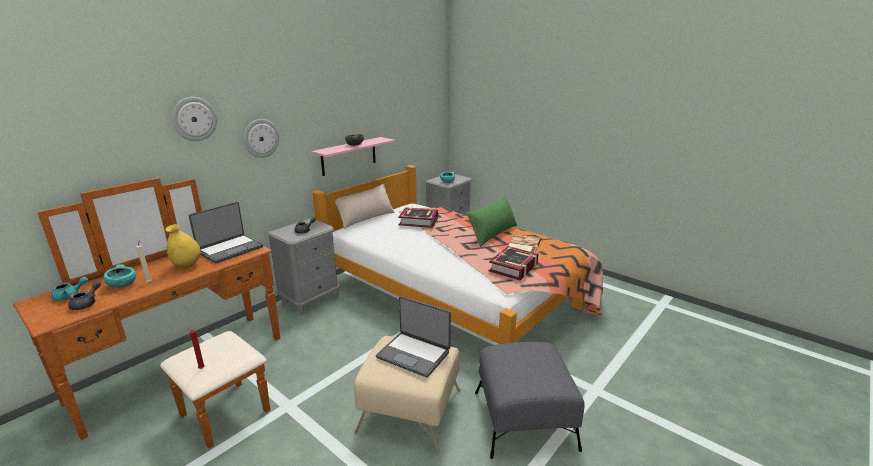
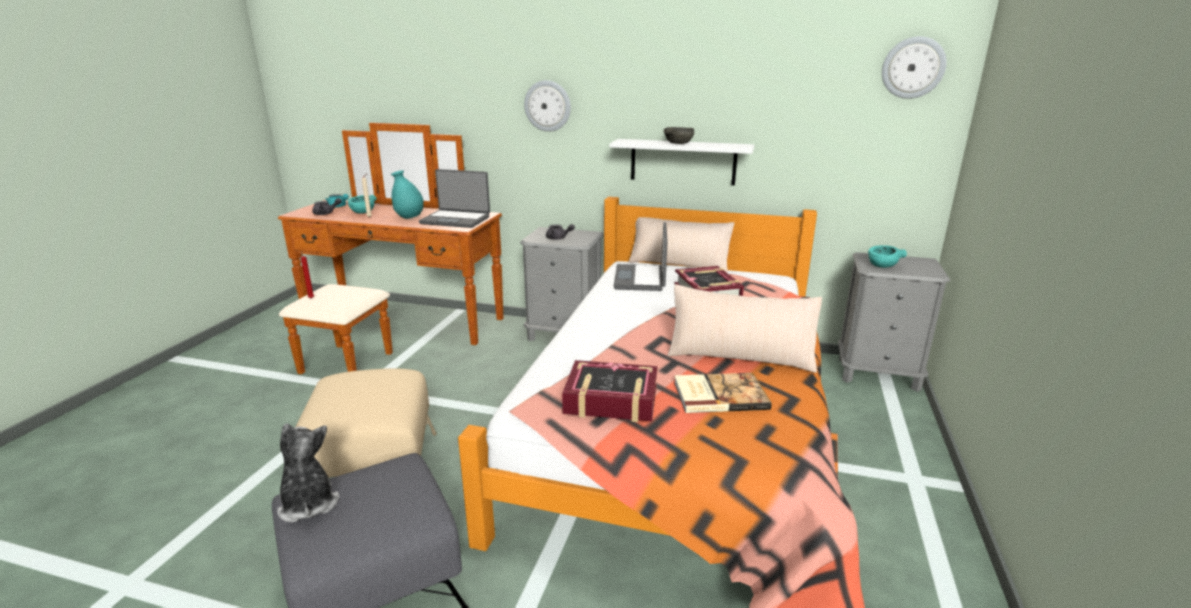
camera: 65 degrees right, 0 degrees up
yellow vase [165,224,201,268] -> turquoise vase [391,170,424,219]
wall clock [172,97,217,141] -> wall clock moved to [882,36,947,99]
pink shelf [311,137,395,176] -> white shelf [609,139,754,185]
laptop [376,296,451,377] -> laptop moved to [614,222,668,291]
green pillow [466,195,517,247] -> beige pillow [667,284,822,373]
none -> plush toy [277,423,339,522]

